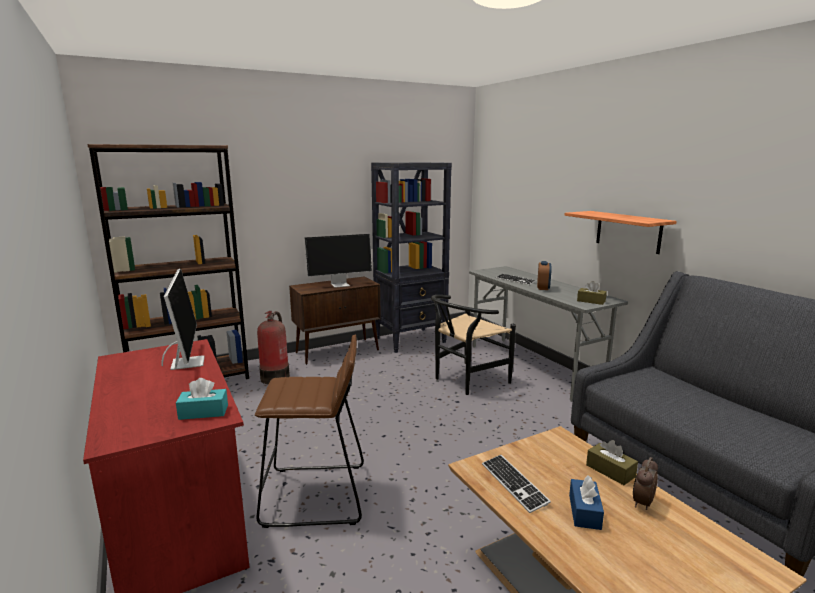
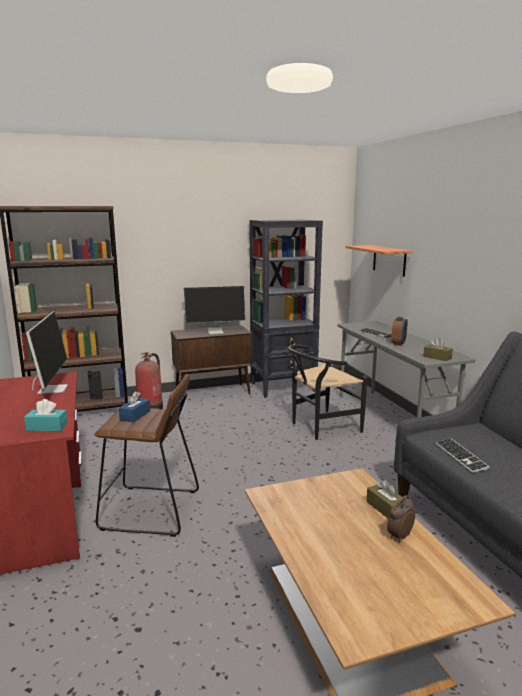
camera: 10 degrees right, 0 degrees up
keyboard [482,455,551,513] -> keyboard moved to [436,438,489,473]
shelf [564,211,677,254] -> shelf moved to [345,245,413,277]
blue tissue box [569,475,604,530] -> blue tissue box moved to [119,392,150,422]

